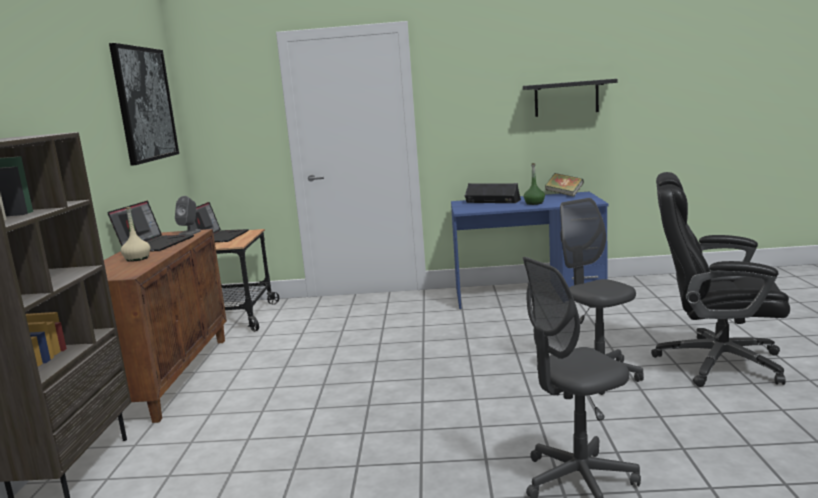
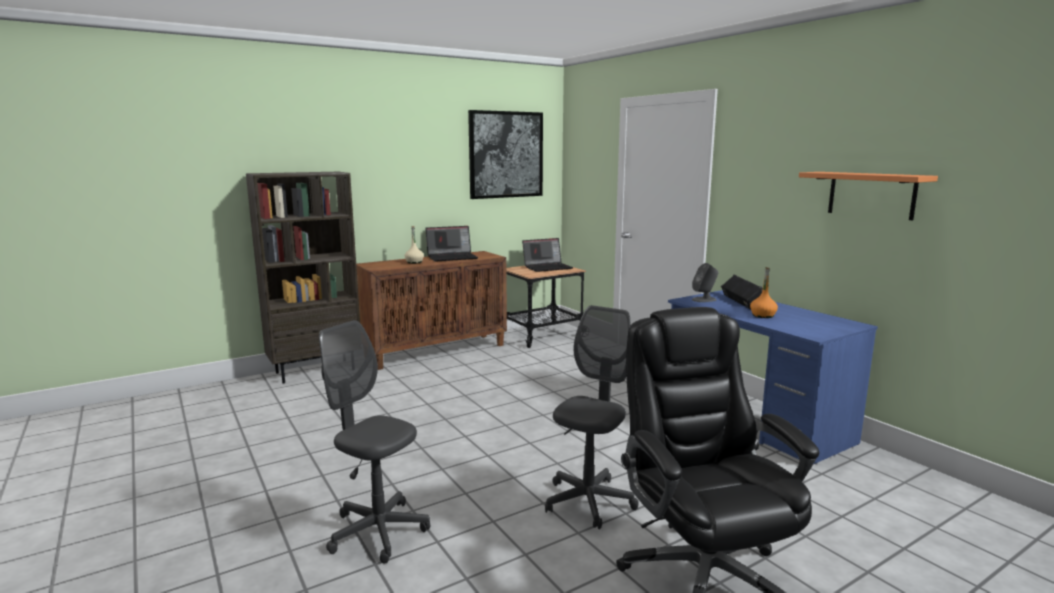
camera: 55 degrees right, 0 degrees up
grey speaker [175,196,201,235] -> grey speaker moved to [692,263,719,302]
black shelf [523,79,618,117] -> orange shelf [799,172,938,221]
green bottle [524,163,545,205] -> orange bottle [750,267,778,318]
book [545,173,584,197] -> none

